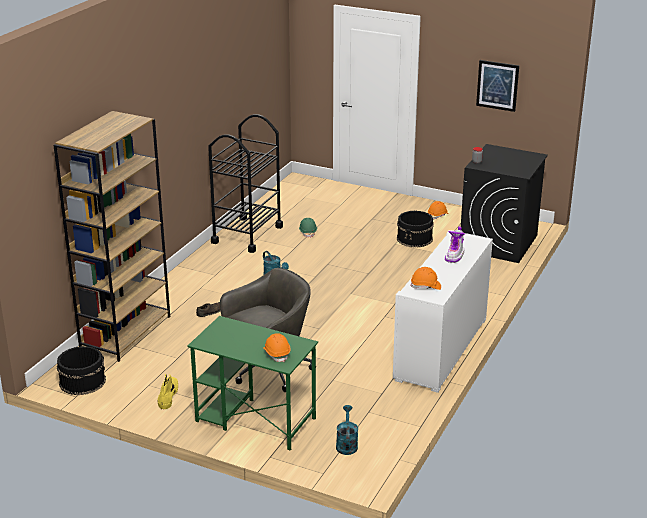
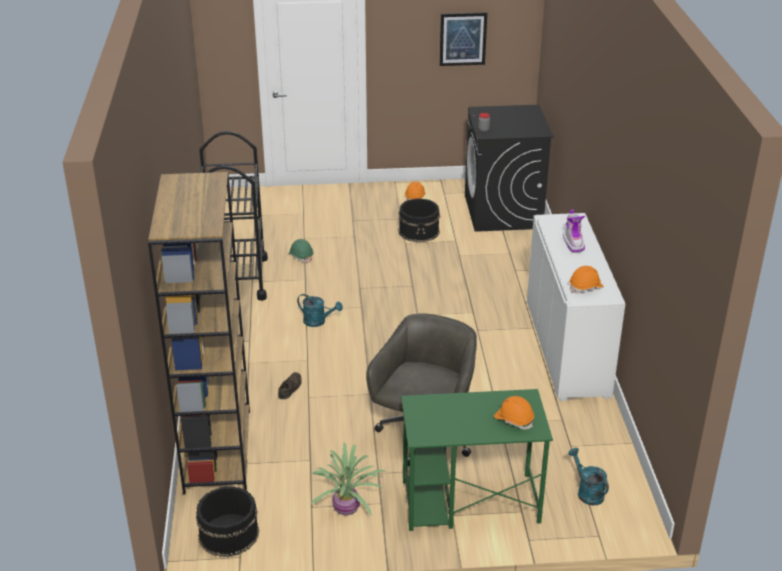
camera: 30 degrees left, 5 degrees up
yellow boot [158,374,178,409] -> potted plant [310,442,386,516]

